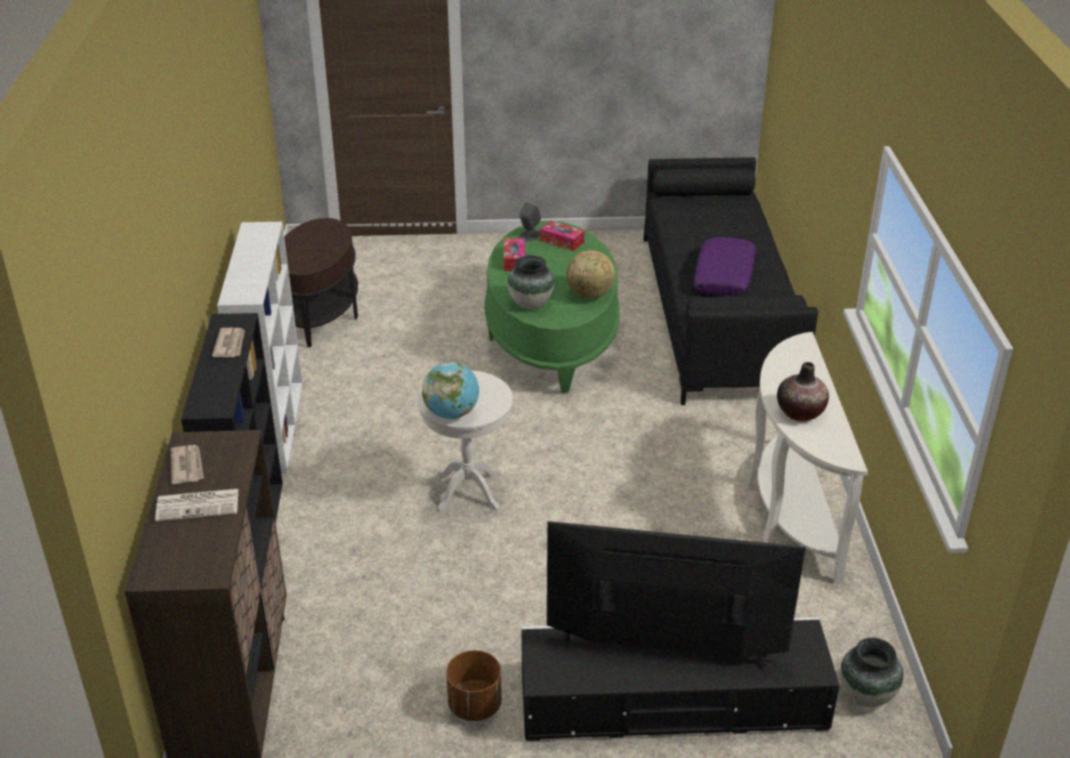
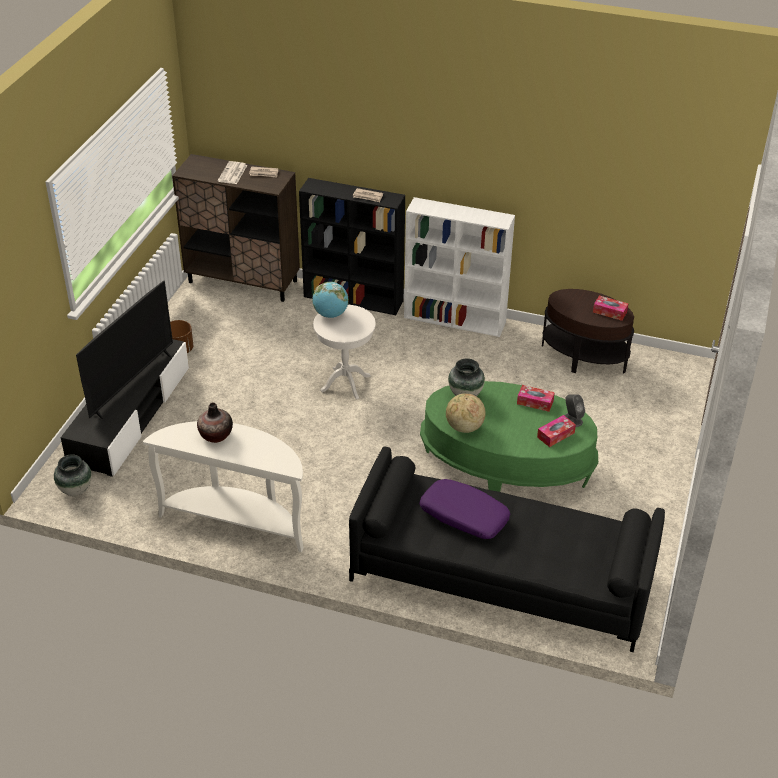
camera: 110 degrees right, 5 degrees up
none -> tissue box [593,296,629,321]

